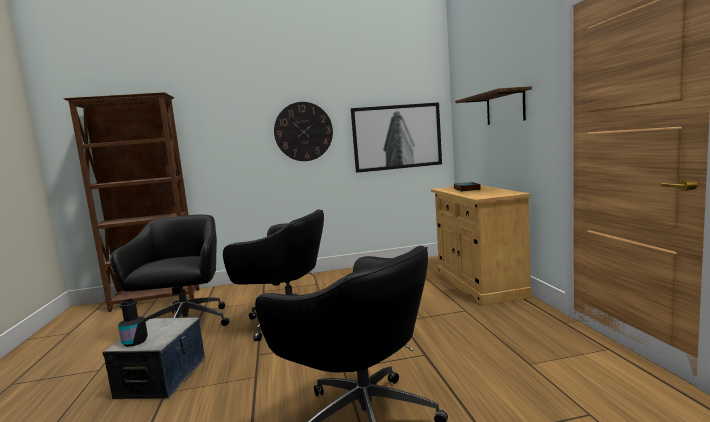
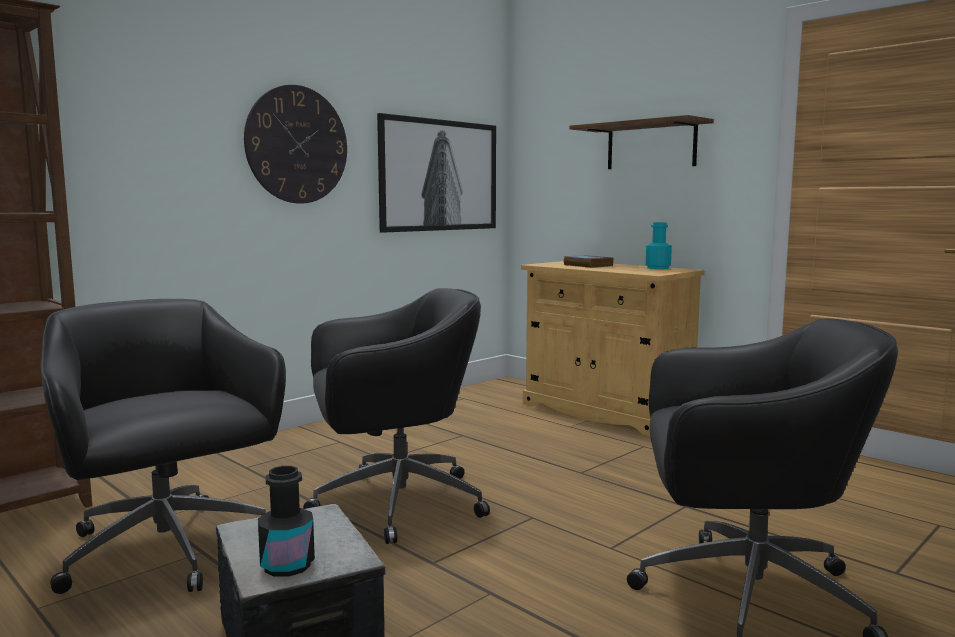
camera: 35 degrees left, 0 degrees up
none -> turquoise bottle [646,222,672,269]

